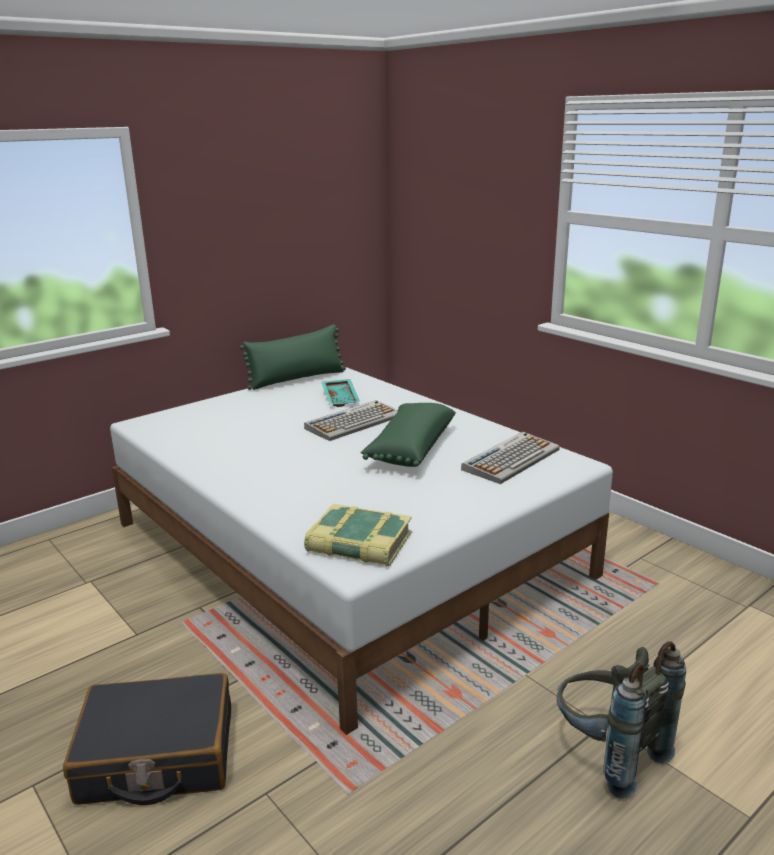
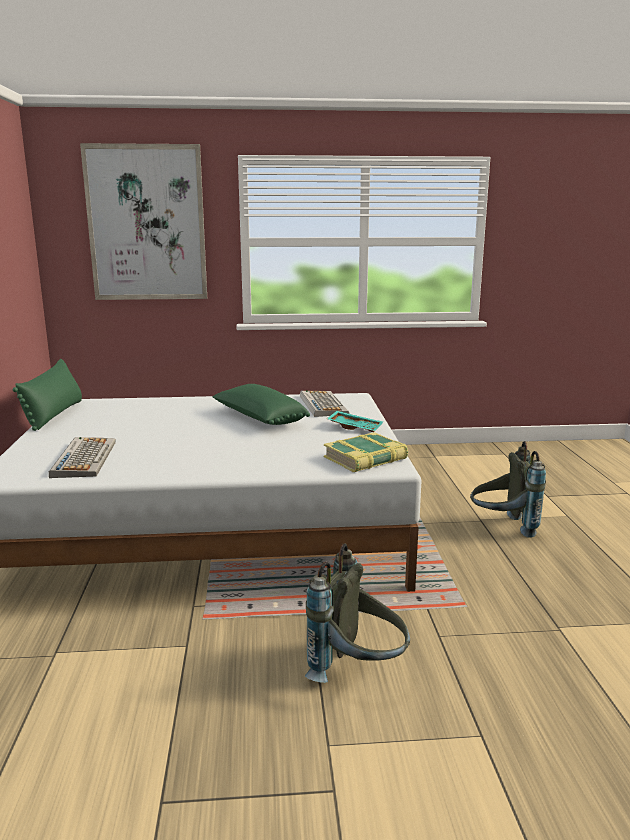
camera: 55 degrees left, 5 degrees down
black suitcase [63,673,231,805] -> grey backpack [305,543,410,683]
keyboard [304,400,398,441] -> keyboard moved to [49,437,116,478]
turquoise tray [322,379,360,407] -> turquoise tray moved to [327,411,383,432]
none -> picture [80,143,207,300]

